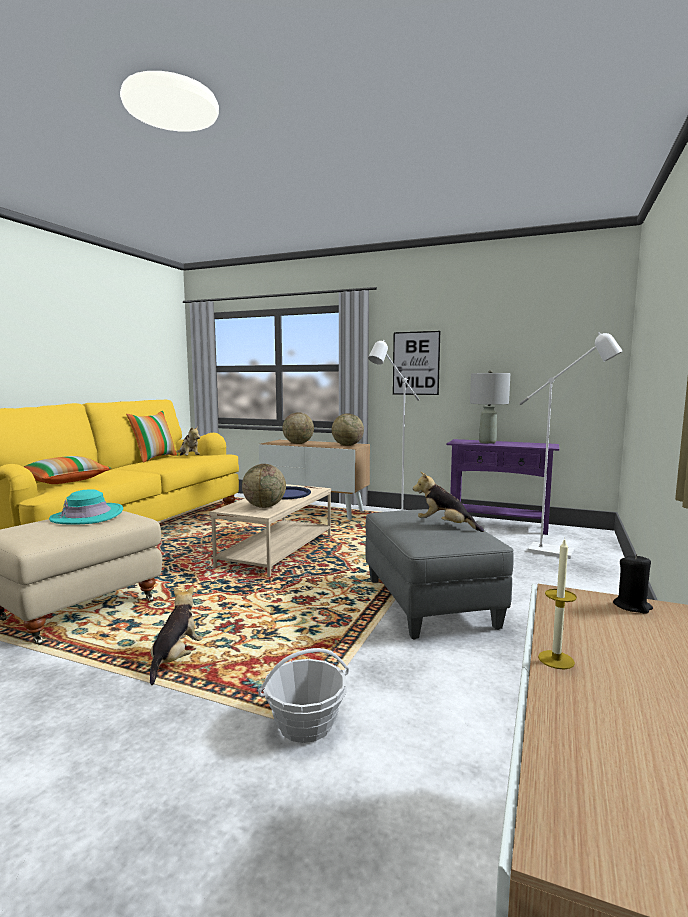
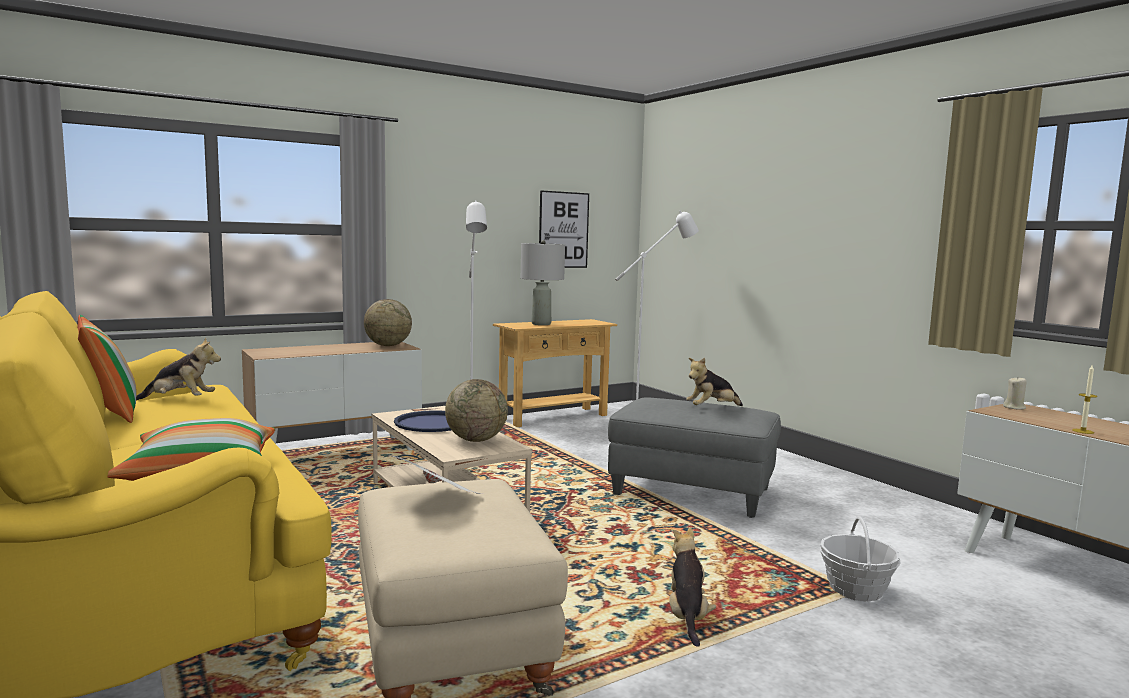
camera: 55 degrees left, 0 degrees up
turquoise hat [49,489,123,525] -> newspaper [387,455,483,494]
plush toy [150,586,203,685] -> plush toy turned 45 degrees clockwise [670,527,716,647]
globe [283,412,314,444] -> none
picture [393,331,440,395] -> picture moved to [539,190,589,268]
purple console table [446,439,559,535] -> beige console table [493,319,617,427]
black candle [613,554,653,614] -> beige candle [1003,376,1027,410]

